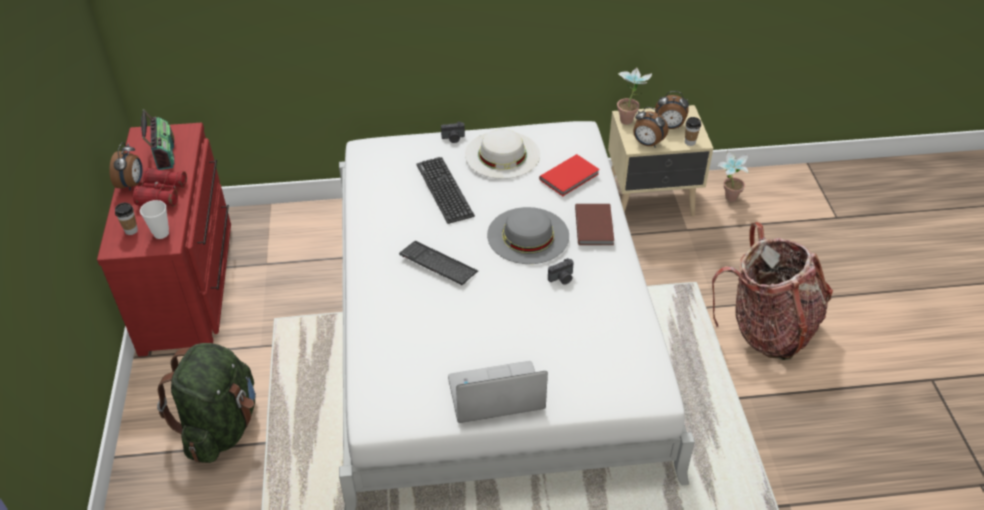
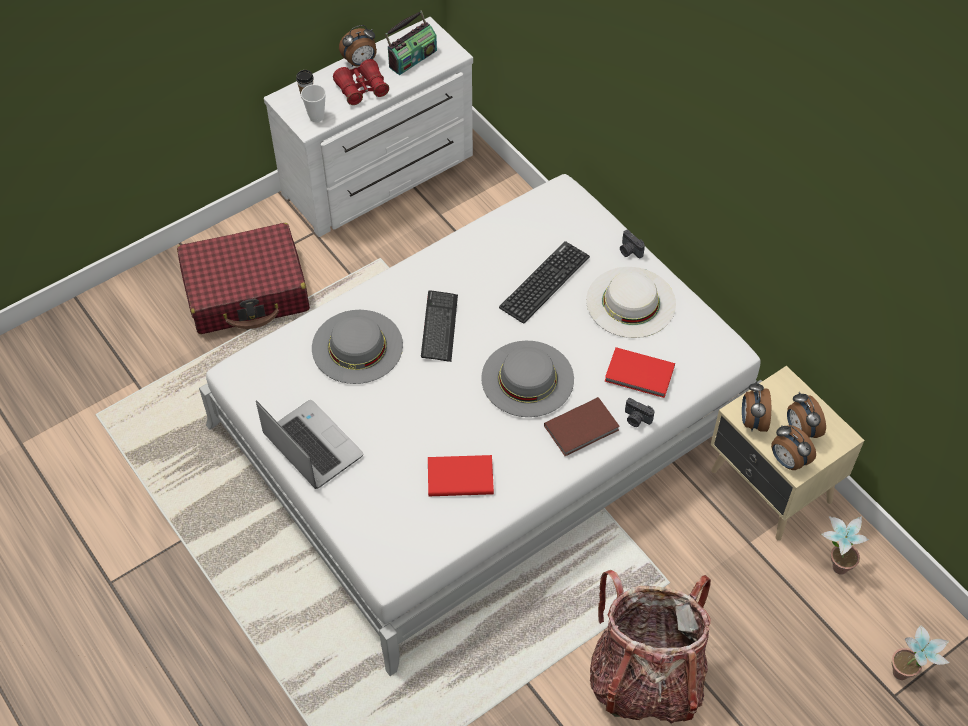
camera: 60 degrees right, 10 degrees up
red dresser [97,123,231,357] -> white dresser [264,17,473,237]
green backpack [157,343,256,463] -> red suitcase [177,223,310,334]
camera [548,258,574,285] -> camera moved to [625,398,655,427]
potted plant [617,68,652,125] -> potted plant moved to [892,625,950,680]
cup [685,117,701,146] -> alarm clock [771,425,816,470]
none -> grey hat [312,310,403,384]
none -> red book [428,455,494,496]

